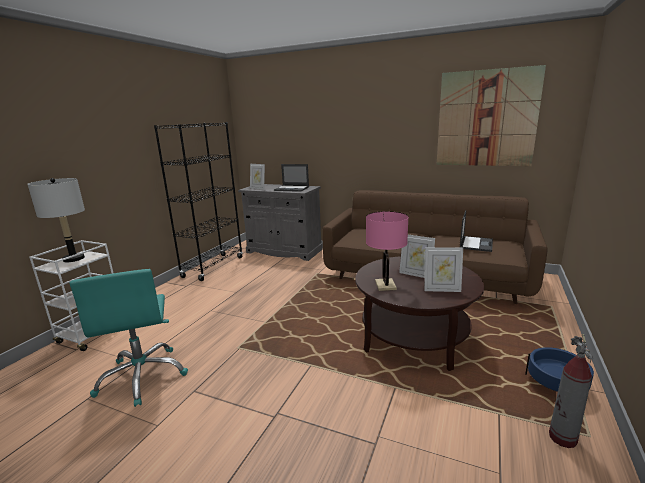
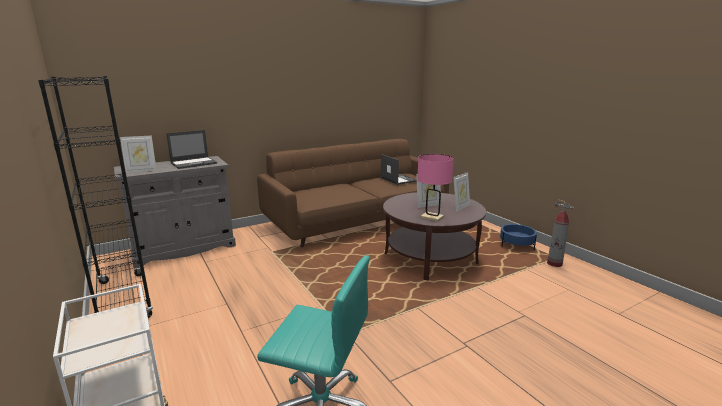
camera: 55 degrees left, 0 degrees up
grey table lamp [27,178,85,262] -> none
picture [437,65,546,166] -> none

